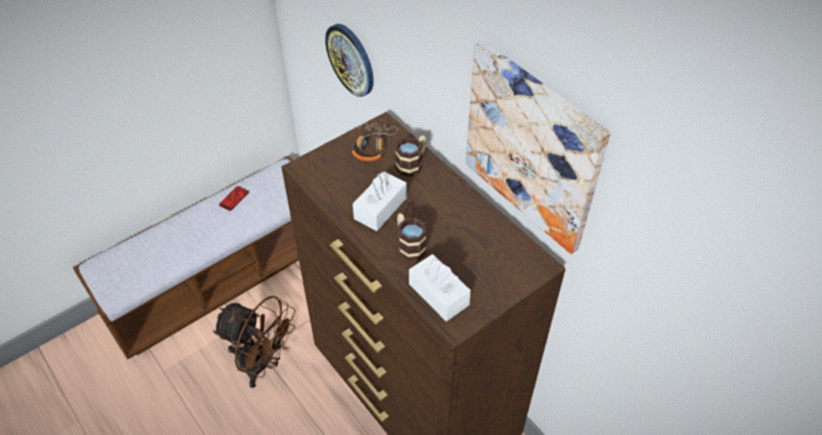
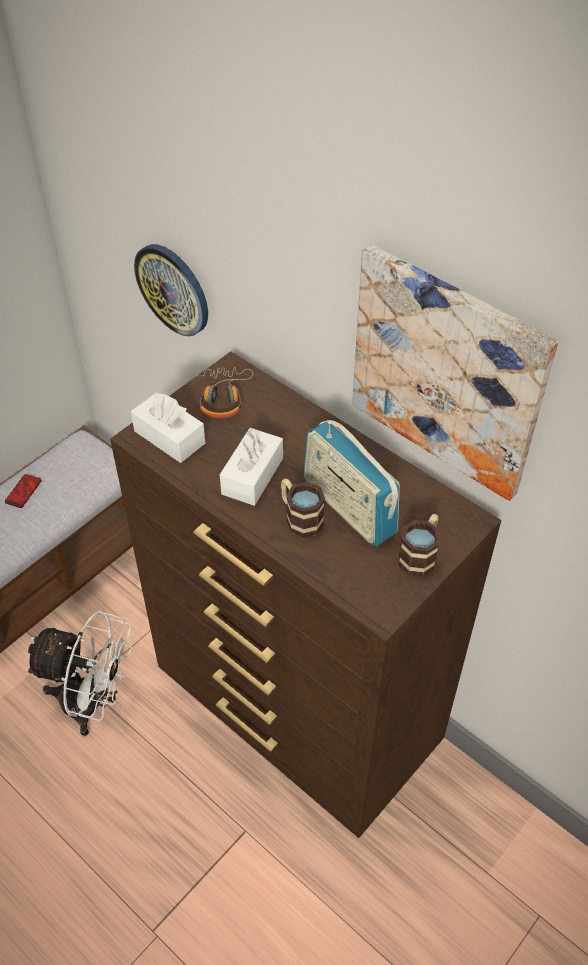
camera: 10 degrees left, 0 degrees up
brown fan [213,296,296,388] -> white fan [25,611,132,736]
mug [395,135,426,177] -> mug moved to [398,514,440,577]
white tissue box [409,254,471,321] -> white tissue box moved to [131,393,205,463]
none -> radio [303,420,400,547]

